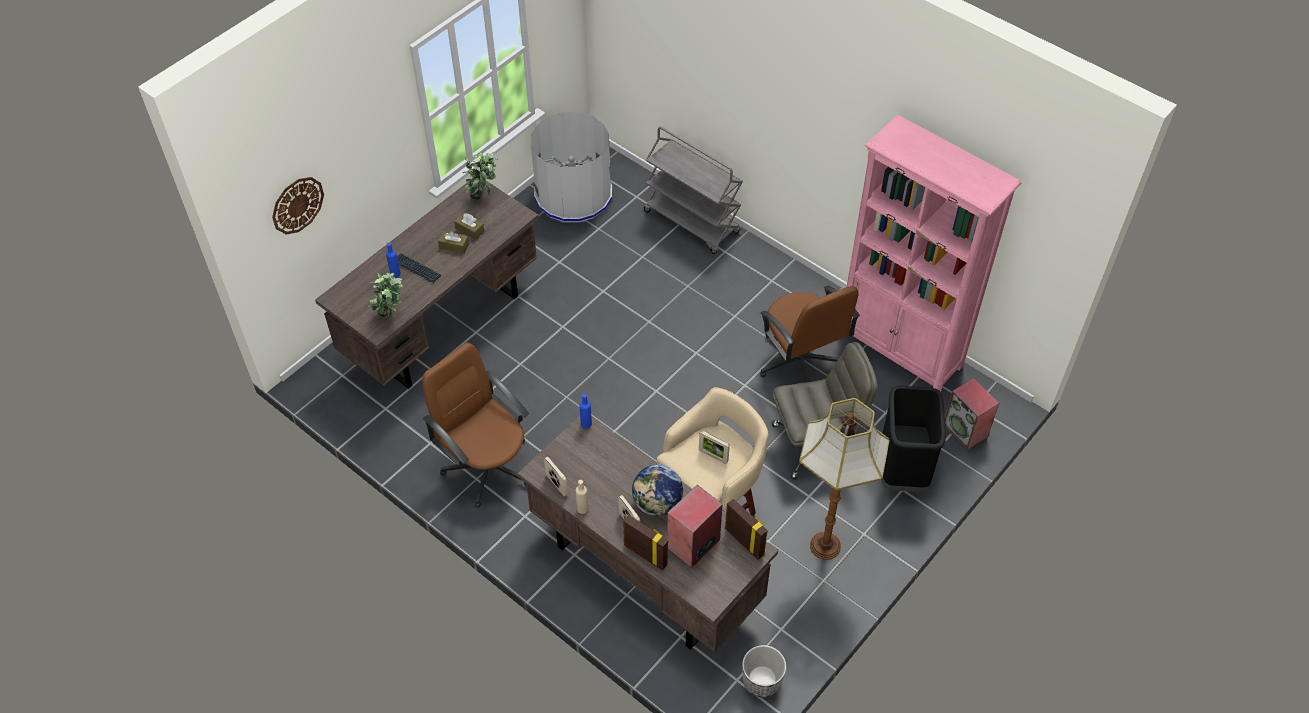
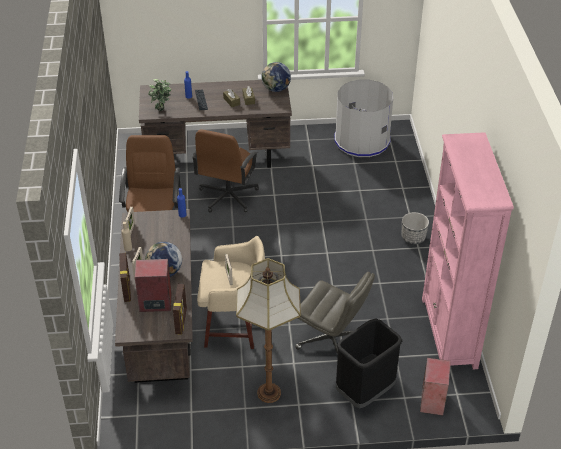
camera: 45 degrees right, 10 degrees down
wall clock [272,177,324,235] -> none
potted plant [462,152,498,200] -> globe [261,62,291,92]
grey cart [644,126,743,254] -> none
planter [742,645,786,697] -> planter moved to [402,212,429,244]
brown office chair [760,286,860,383] -> brown office chair moved to [192,130,259,213]

